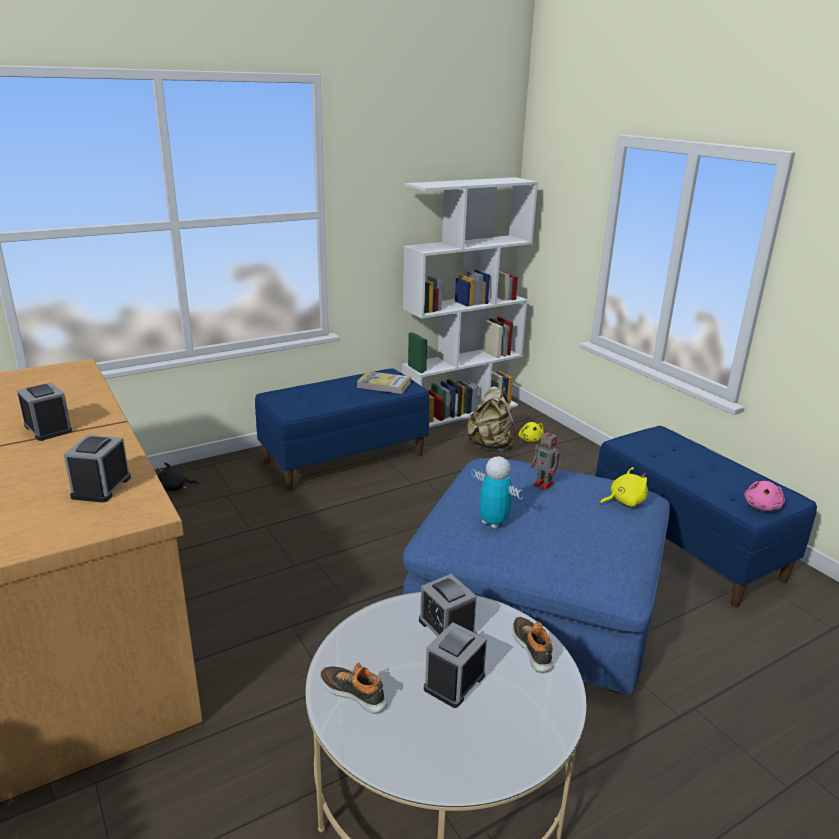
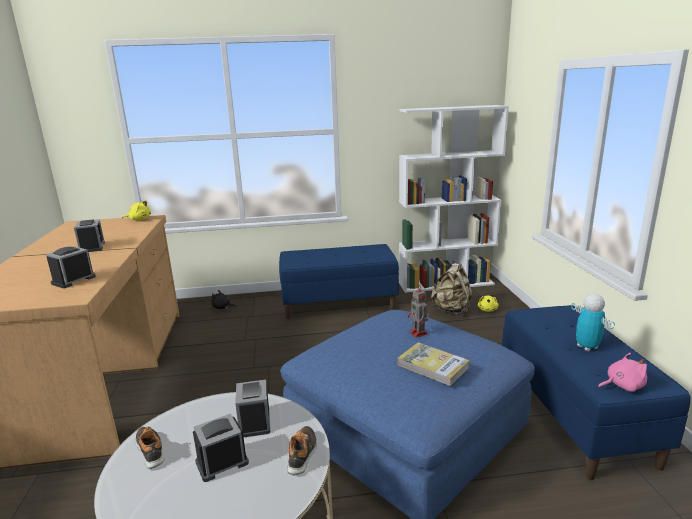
camera: 25 degrees right, 5 degrees down
book [357,371,411,394] -> book moved to [398,342,470,386]
toy robot [471,456,524,529] -> toy robot moved to [571,294,615,352]
yellow plush toy [600,467,648,507] -> yellow plush toy moved to [122,200,151,220]
pink plush toy [744,481,785,511] -> pink plush toy turned 150 degrees counterclockwise [598,353,647,392]

